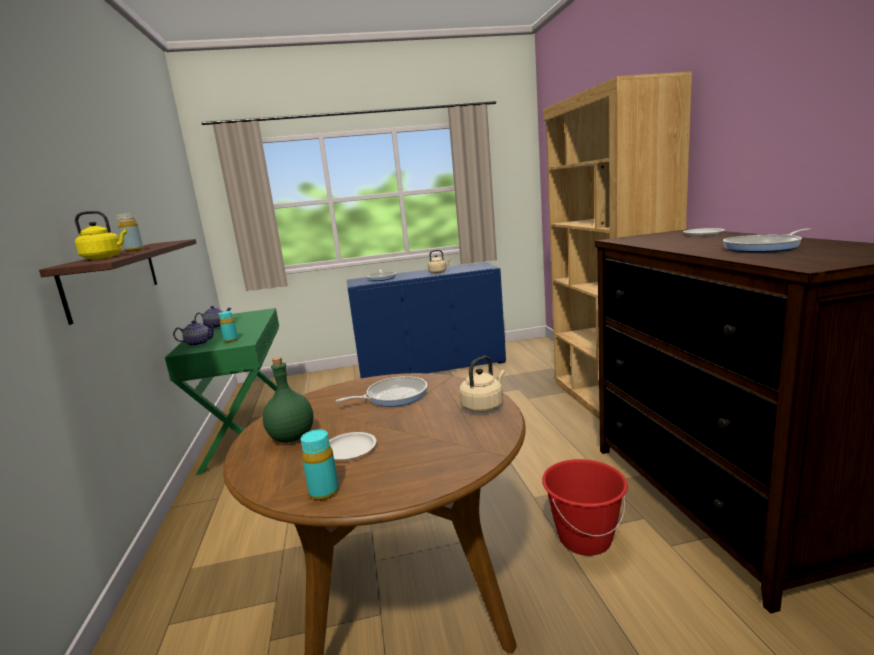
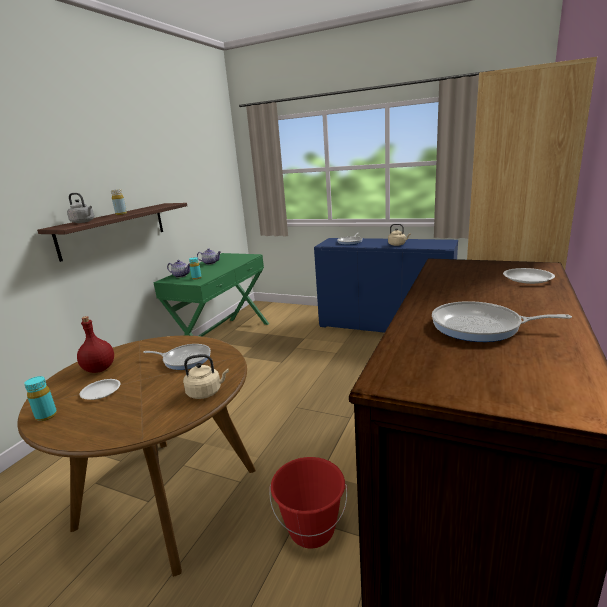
camera: 35 degrees right, 5 degrees up
yellow kettle [75,211,127,259] -> grey kettle [67,193,94,223]
green bottle [263,357,314,443] -> red bottle [77,316,114,373]

